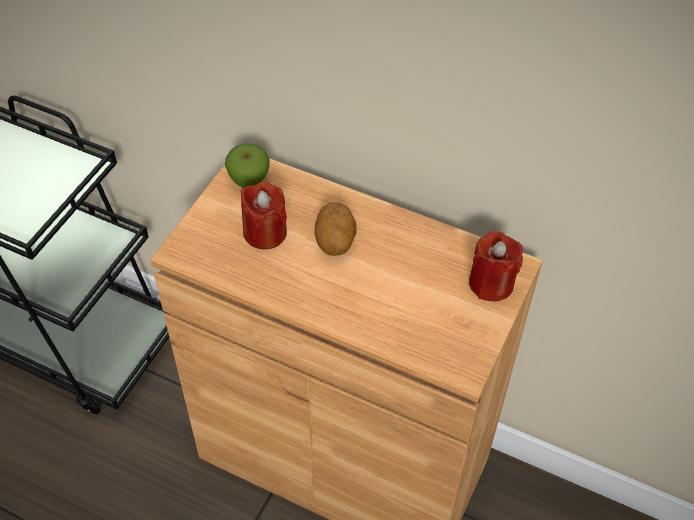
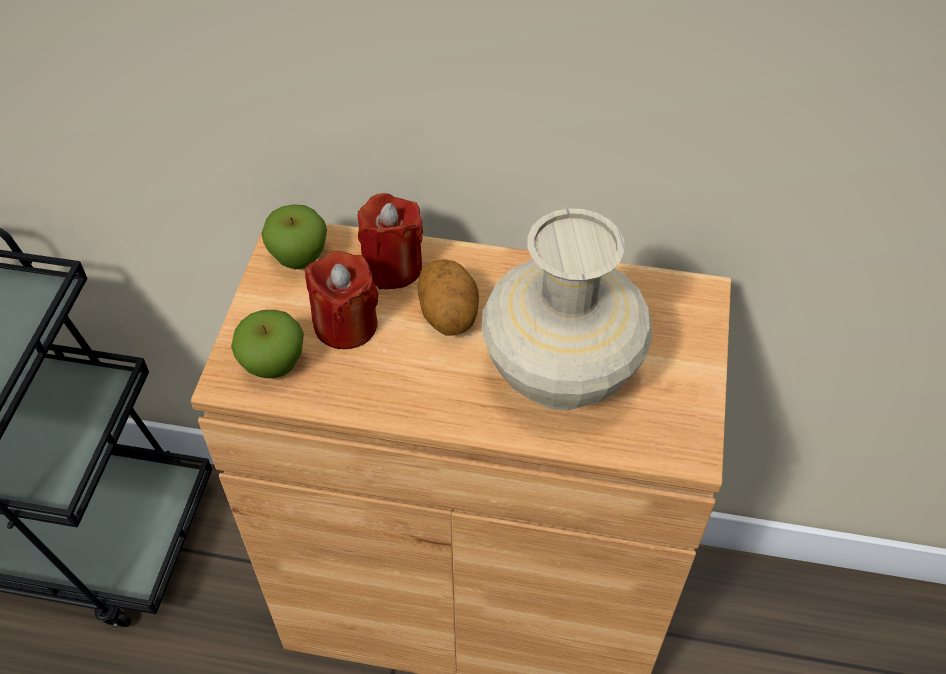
camera: 15 degrees left, 0 degrees up
red candle [469,231,523,301] -> red candle moved to [358,193,423,289]
none -> apple [231,310,304,378]
none -> beige vase [481,209,653,410]

